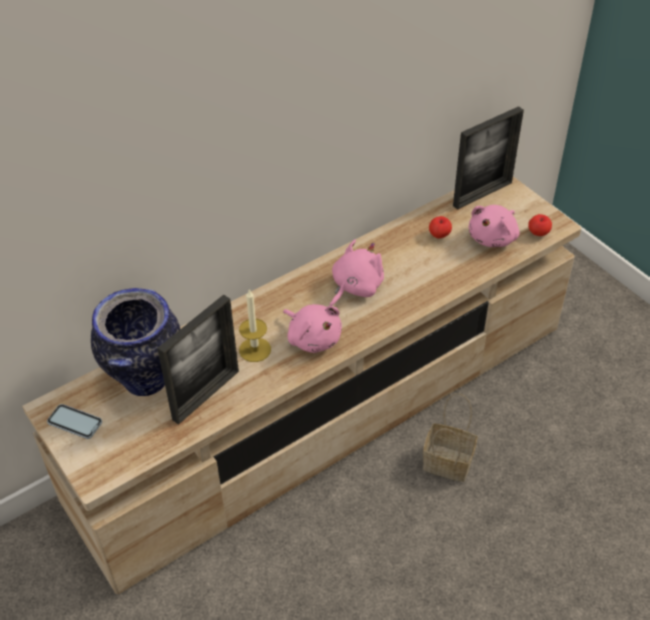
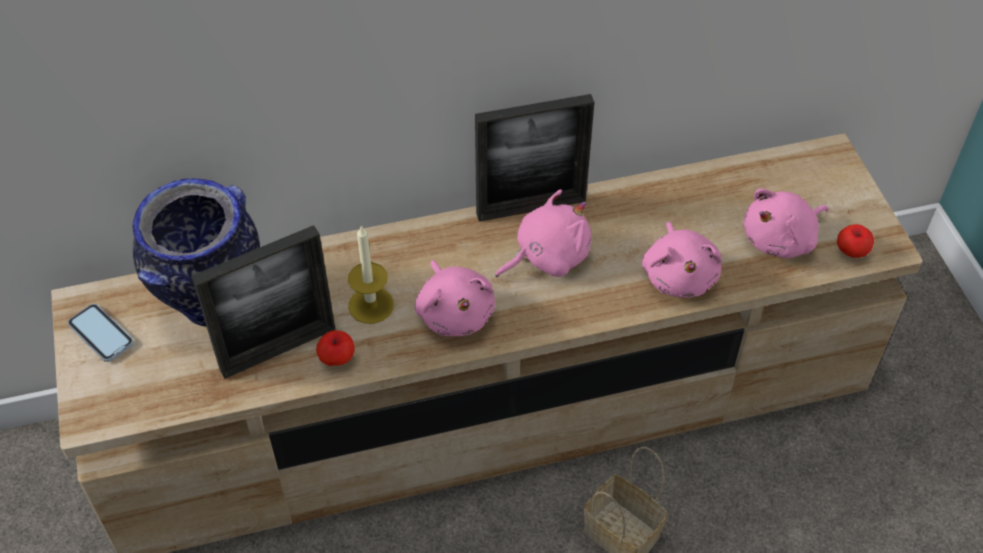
camera: 20 degrees right, 5 degrees up
apple [429,216,452,239] -> apple moved to [316,330,355,366]
picture frame [453,106,524,210] -> picture frame moved to [475,94,594,222]
none -> pink plush toy [642,222,722,298]

